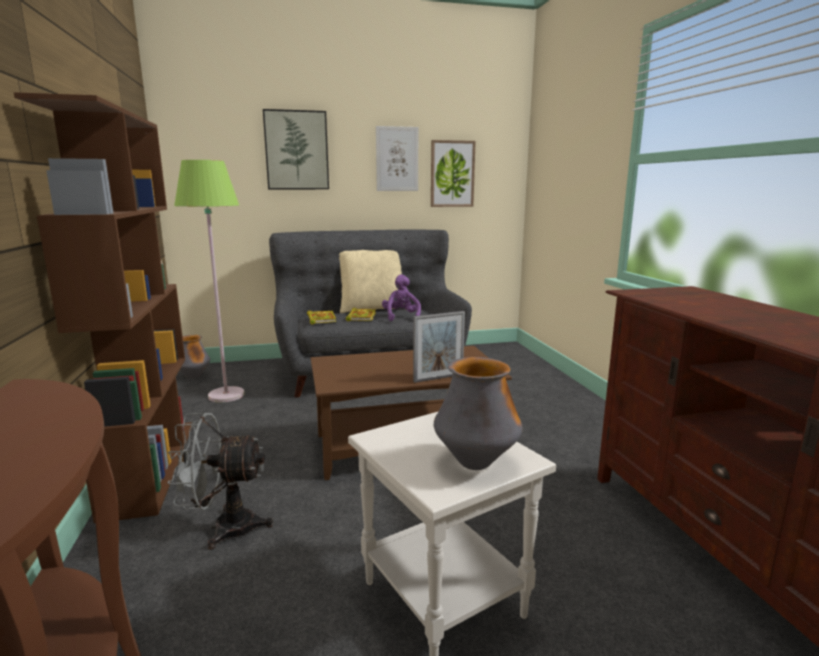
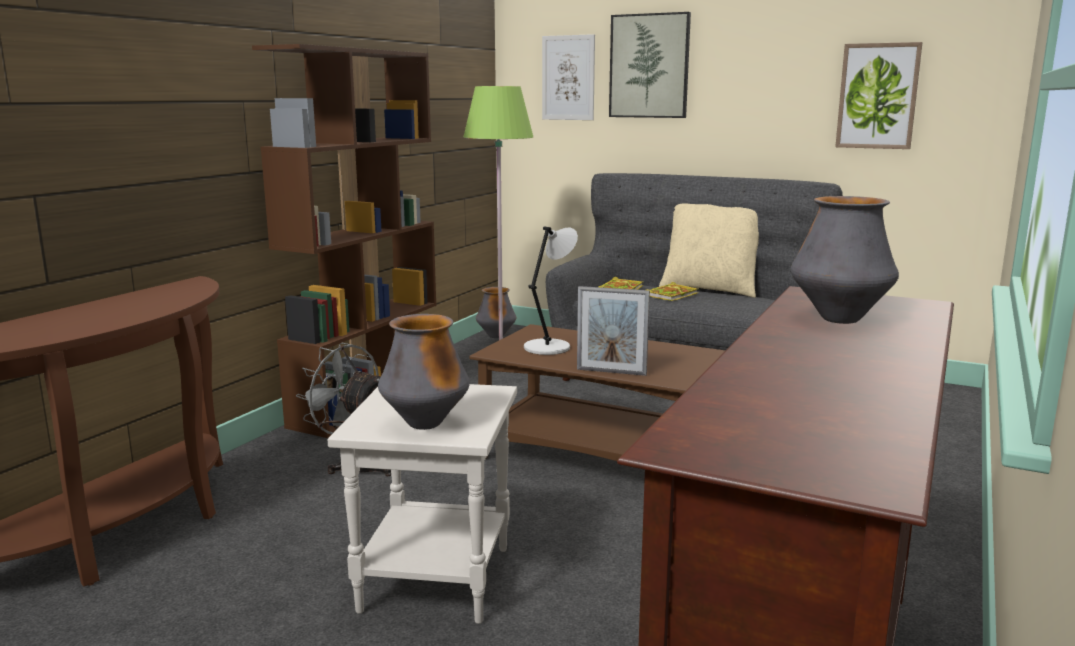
camera: 40 degrees right, 0 degrees up
picture [376,126,418,191] -> picture moved to [542,34,595,120]
purple plush toy [382,274,421,321] -> none
none -> grey table lamp [524,226,578,355]
none -> vase [791,196,899,324]

